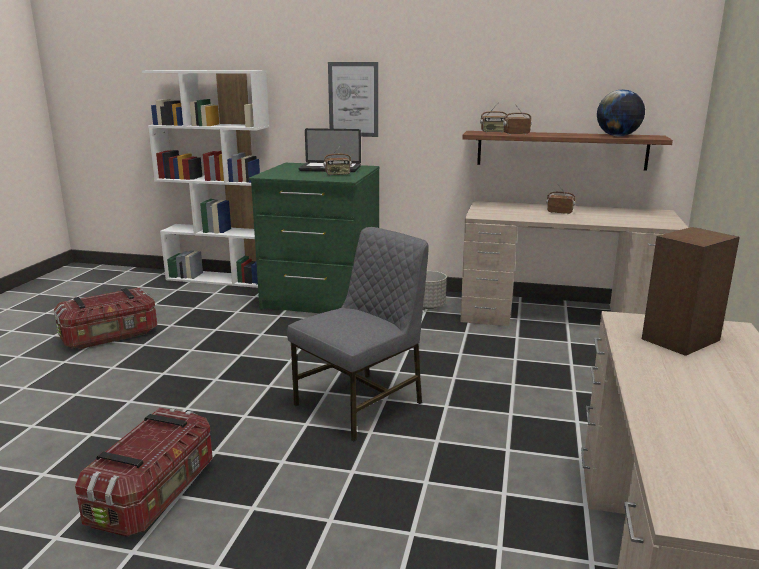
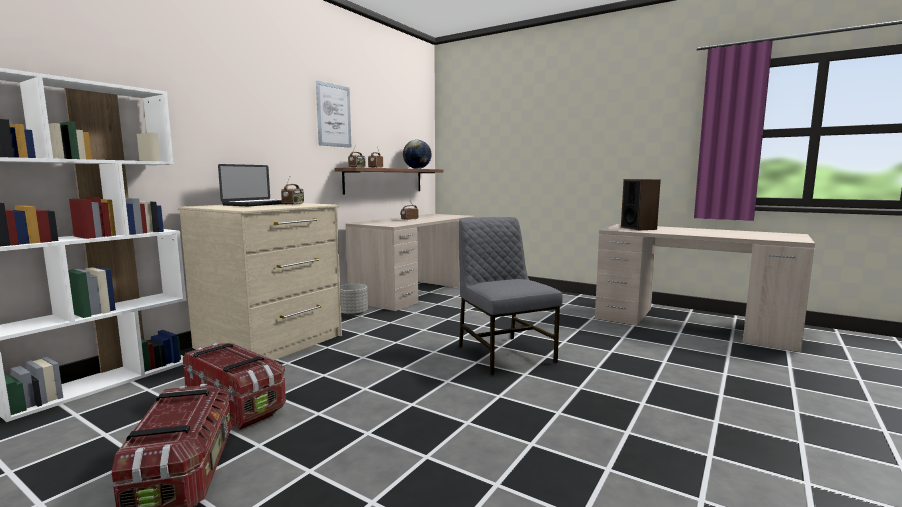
camera: 70 degrees left, 10 degrees down
storage box [75,408,213,537] -> storage box moved to [183,343,286,430]
green dresser [249,163,380,313] -> beige dresser [178,203,342,360]
picture [328,62,378,137] -> picture moved to [316,81,352,148]

